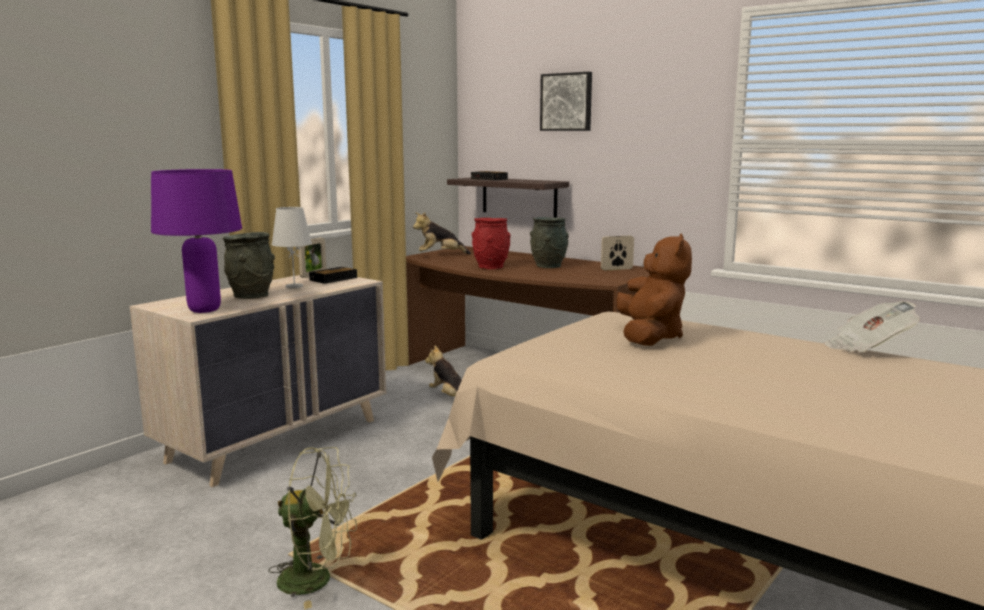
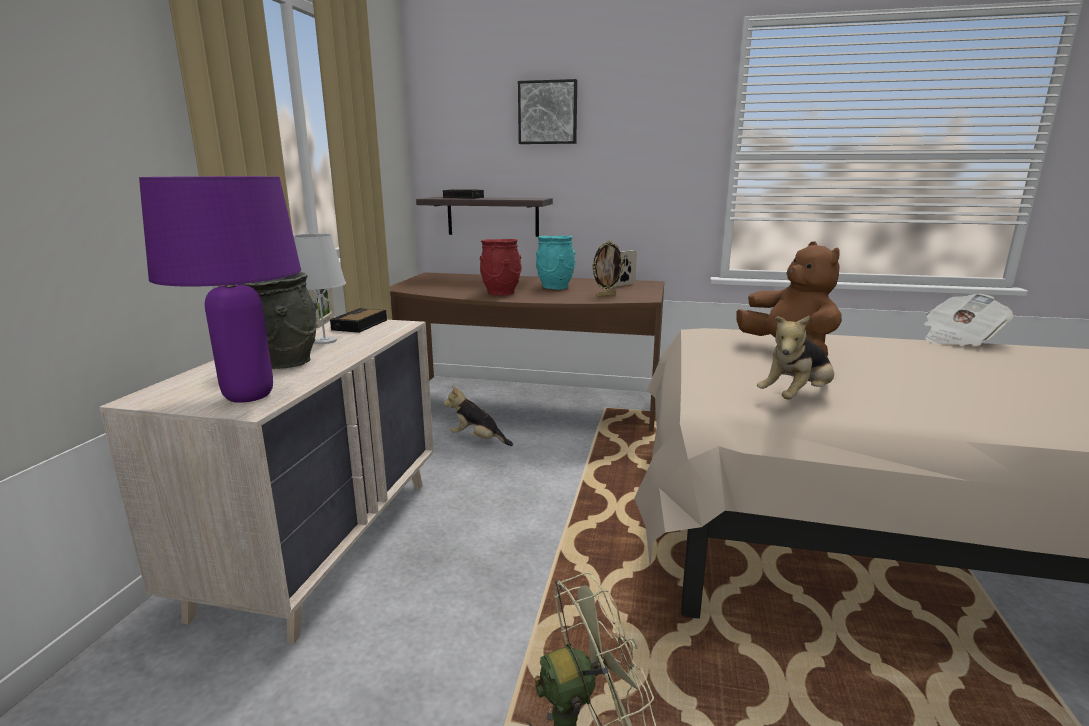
camera: 25 degrees left, 5 degrees up
plush toy [413,212,471,254] -> plush toy moved to [757,315,834,400]
grey vase [530,217,569,268] -> turquoise vase [536,236,575,290]
none -> picture frame [592,240,625,296]

